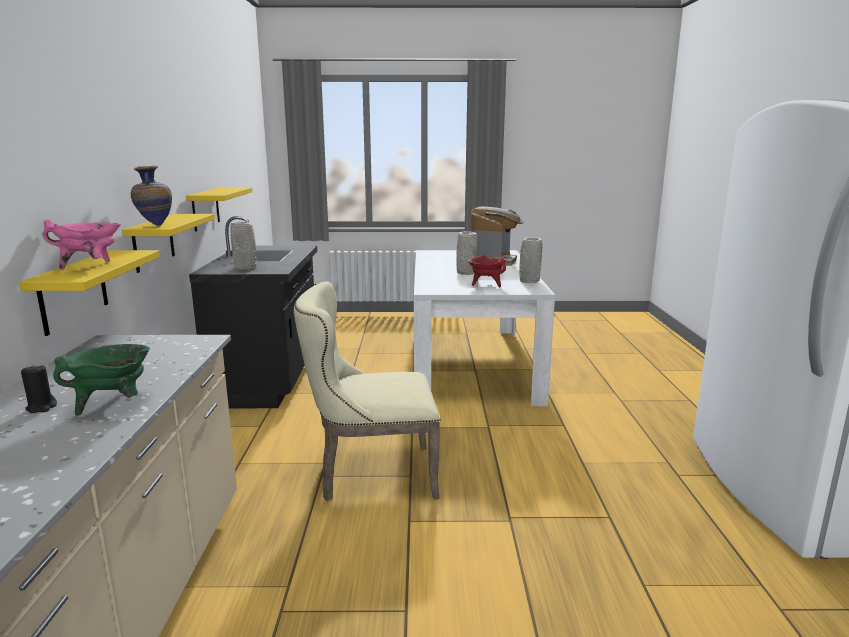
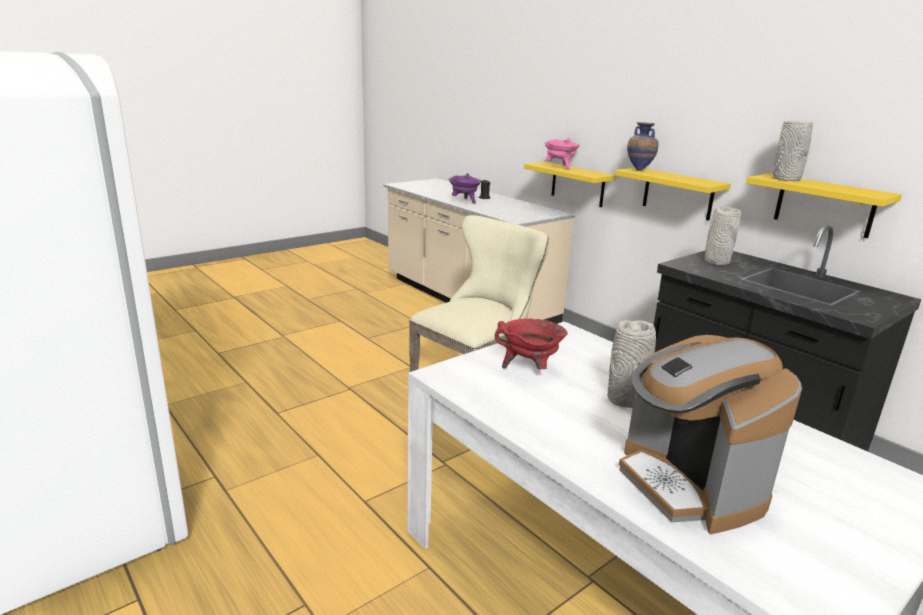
camera: 140 degrees right, 5 degrees up
green cooking pot [53,344,150,416] -> purple cooking pot [449,173,482,204]
grey vase [519,237,542,283] -> grey vase moved to [773,121,813,181]

